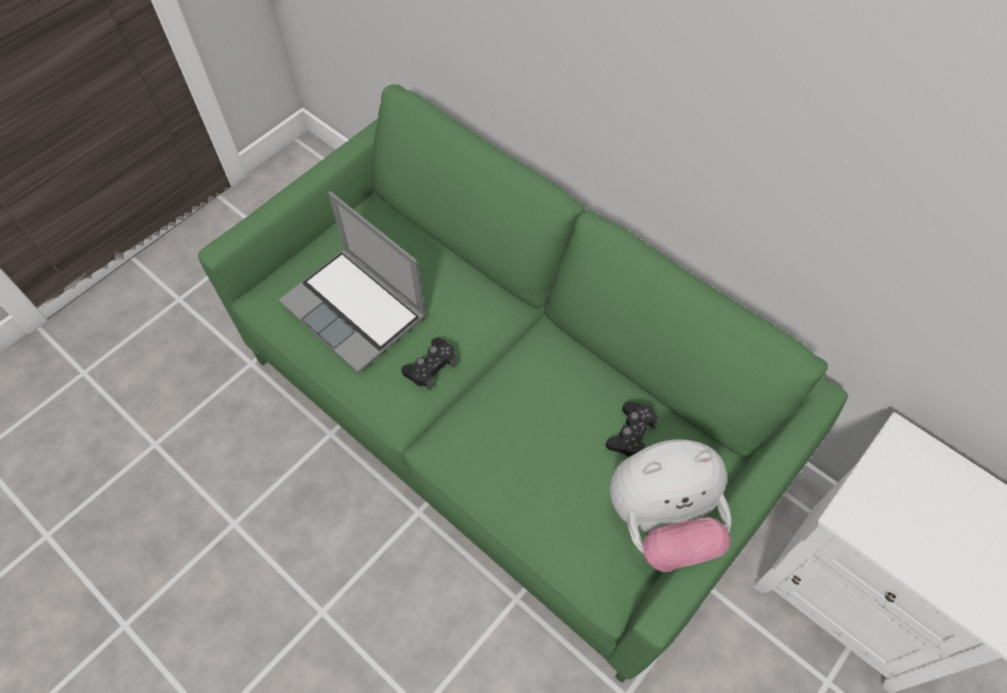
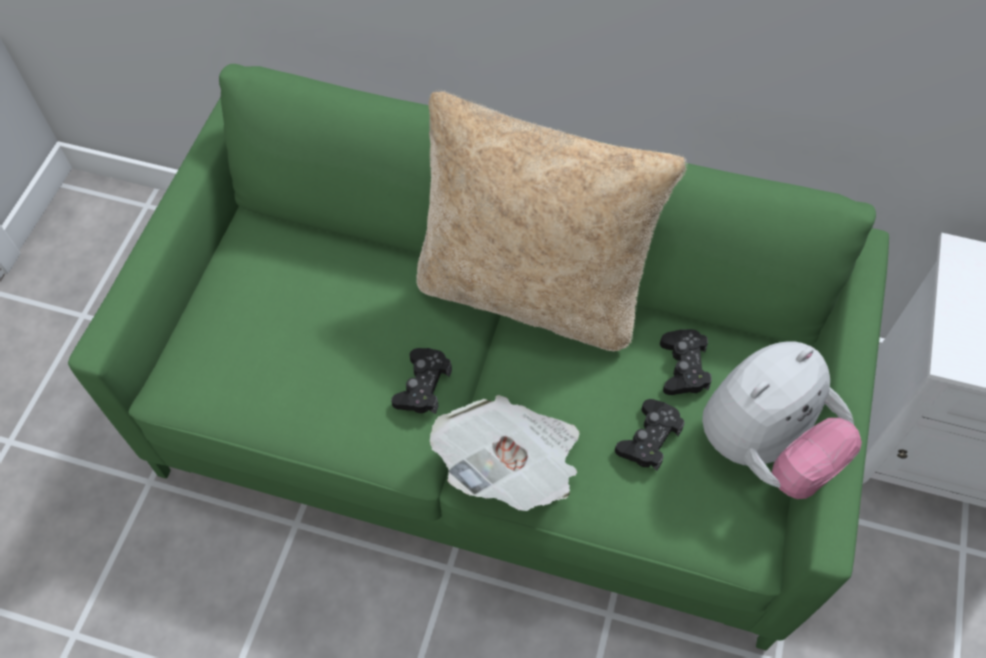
camera: 25 degrees left, 0 degrees up
laptop [279,191,426,374] -> none
none -> beige pillow [416,90,688,351]
none -> newspaper [430,395,580,511]
none -> black game controller [615,399,685,471]

